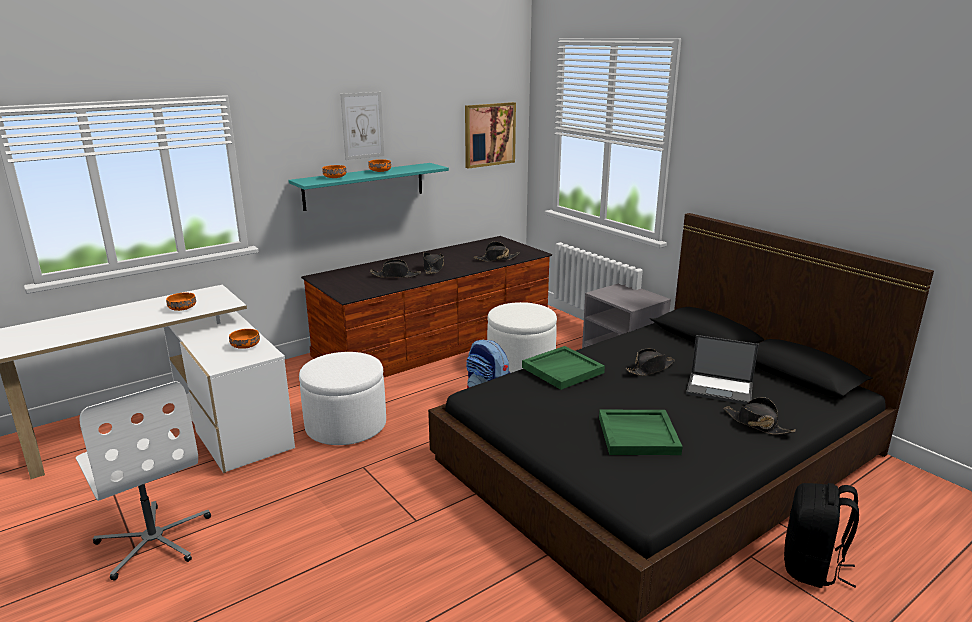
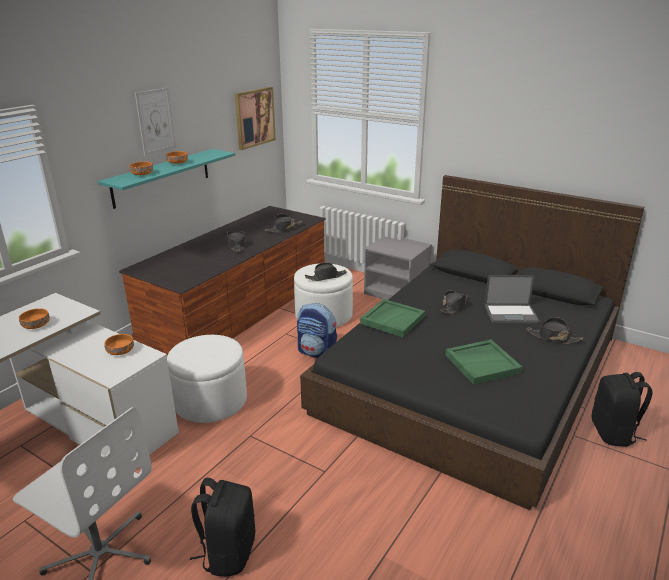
camera: 20 degrees left, 5 degrees up
black hat [370,260,421,278] -> black hat moved to [305,263,347,281]
none -> black backpack [190,478,255,576]

